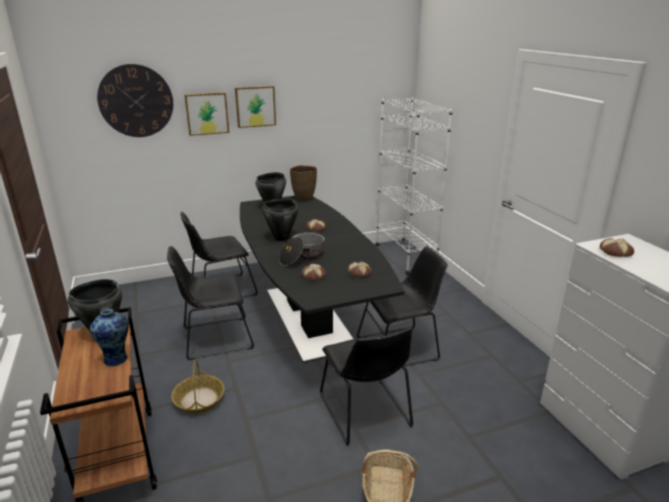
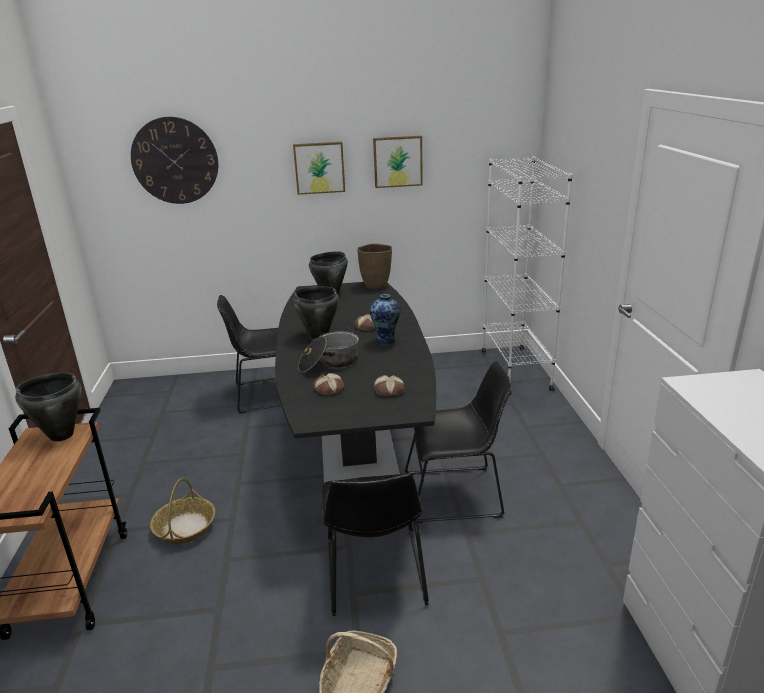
camera: 15 degrees right, 0 degrees up
vase [90,309,129,367] -> vase moved to [370,294,401,346]
black chair [167,246,254,360] -> none
picture [184,92,229,136] -> picture moved to [373,136,423,188]
bread [600,238,634,257] -> none

